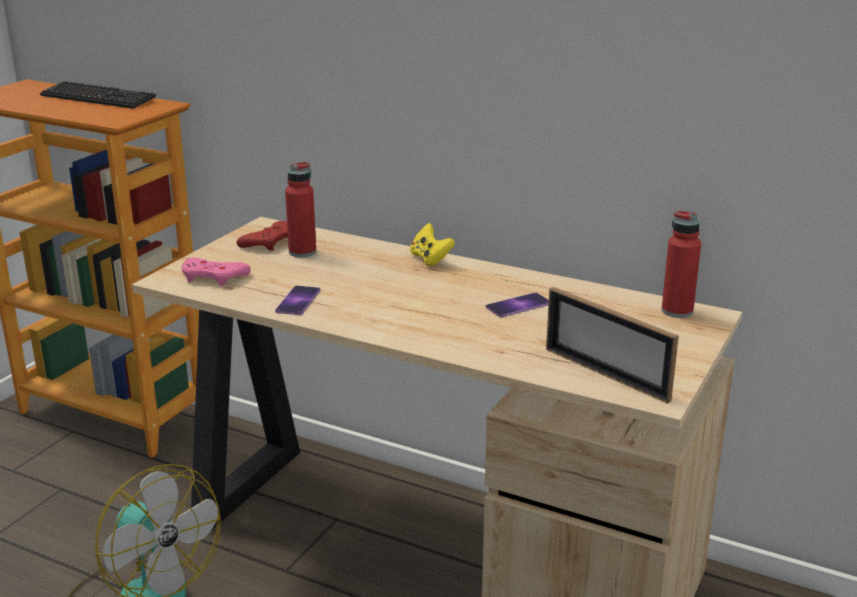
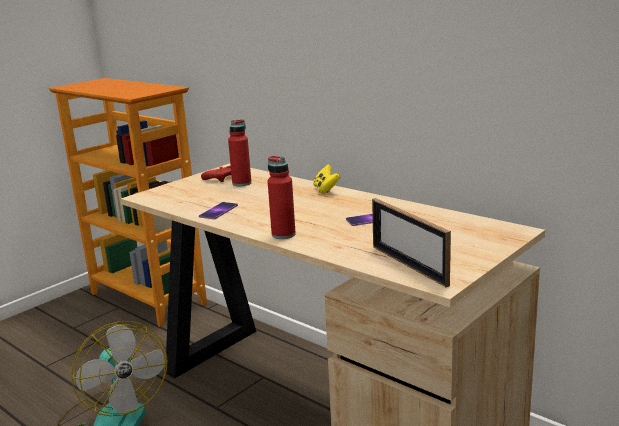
camera: 15 degrees right, 5 degrees down
keyboard [40,81,156,109] -> none
pink game controller [182,258,251,286] -> none
red bottle [661,211,701,318] -> red bottle moved to [268,156,296,239]

